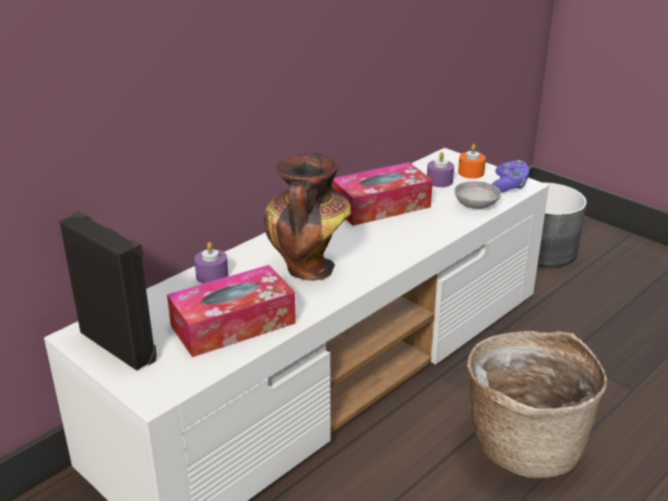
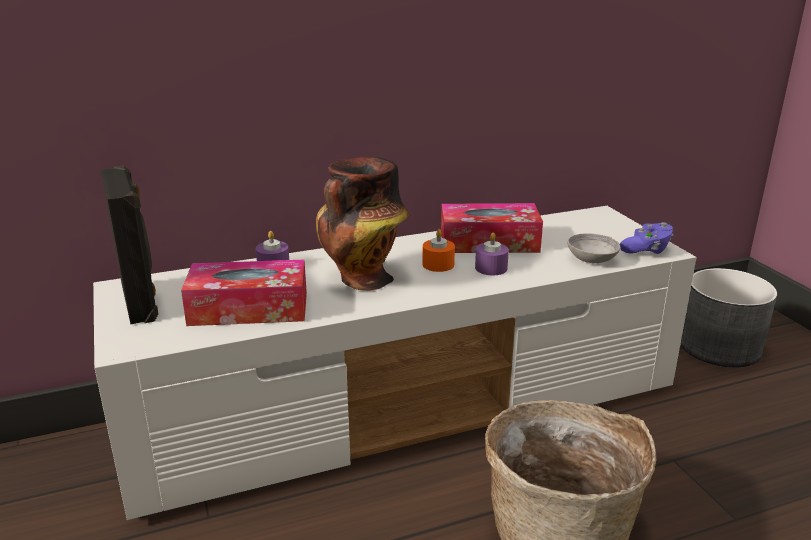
camera: 25 degrees right, 5 degrees down
purple candle [427,152,454,187] -> purple candle moved to [475,232,509,275]
orange candle [458,144,486,179] -> orange candle moved to [422,229,455,272]

